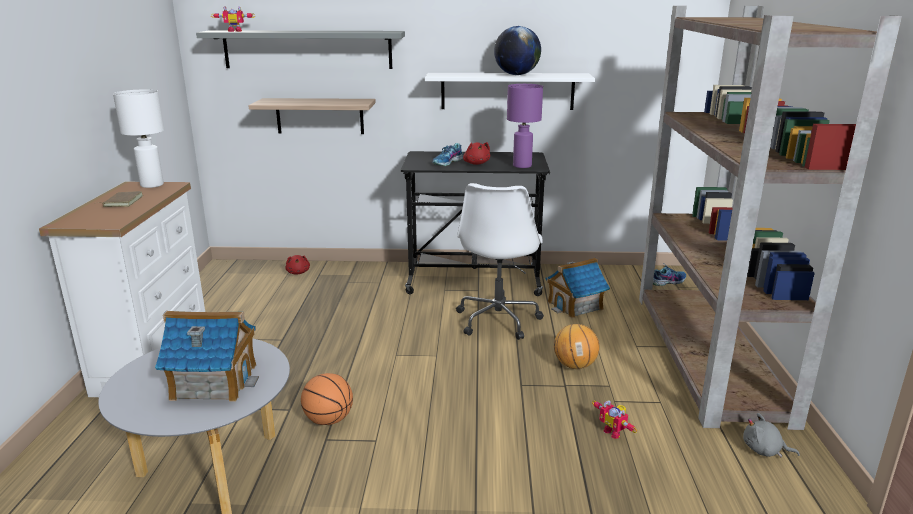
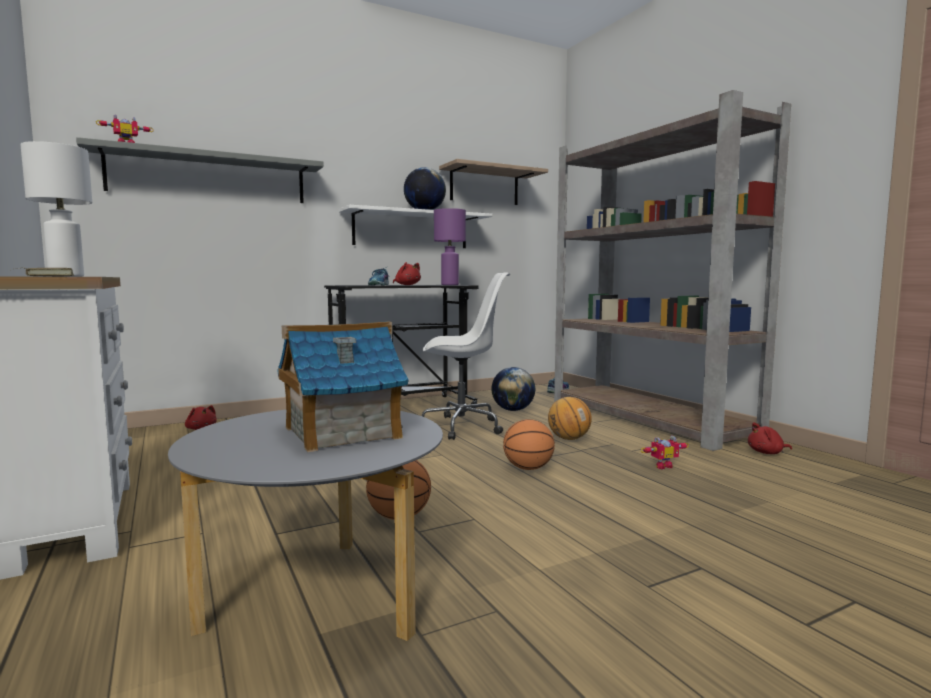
camera: 30 degrees left, 15 degrees down
shelf [248,98,376,134] -> shelf moved to [439,159,548,205]
white office chair [456,183,544,340] -> white office chair turned 75 degrees counterclockwise [422,272,510,440]
toy house [545,258,610,318] -> globe [492,367,535,411]
toy robot [592,400,637,439] -> toy robot turned 45 degrees counterclockwise [641,435,689,469]
grey plush toy [743,413,800,457] -> red plush toy [748,422,792,454]
none -> basketball [503,419,555,470]

